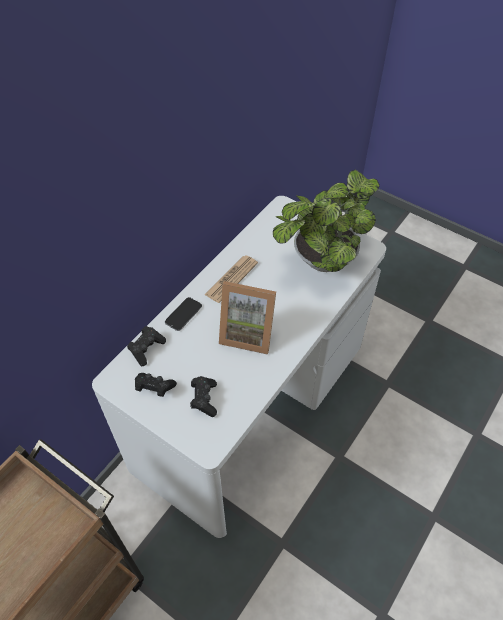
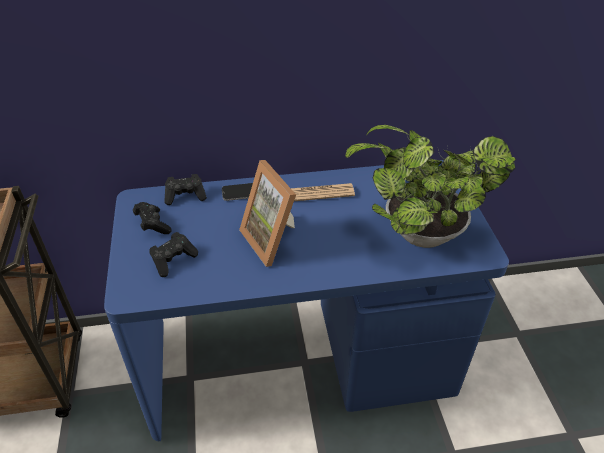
camera: 45 degrees right, 10 degrees down
white desk [92,196,386,538] -> blue desk [104,160,509,441]

